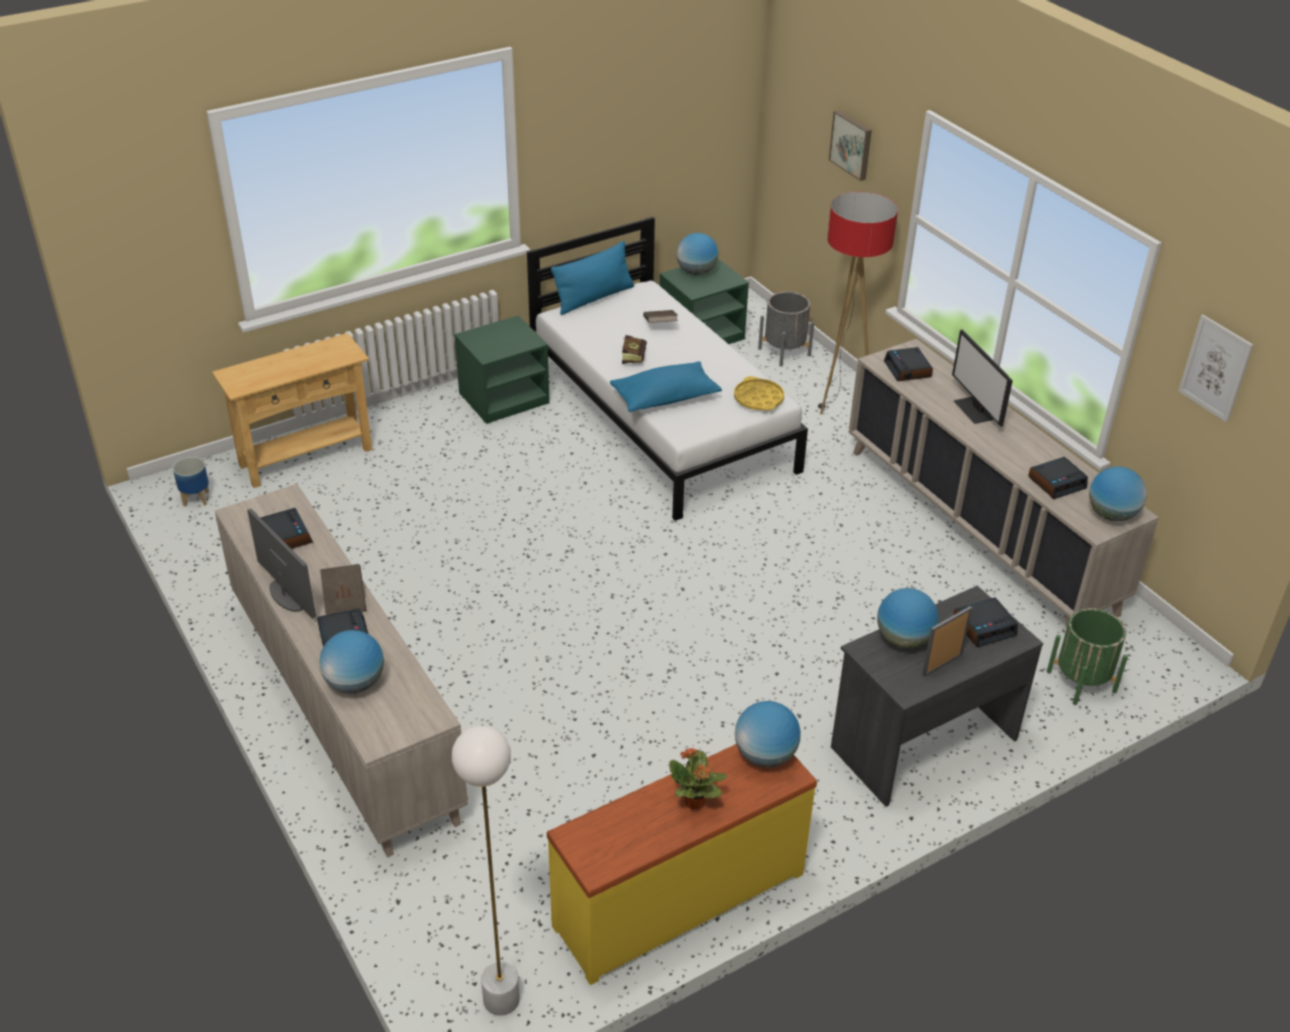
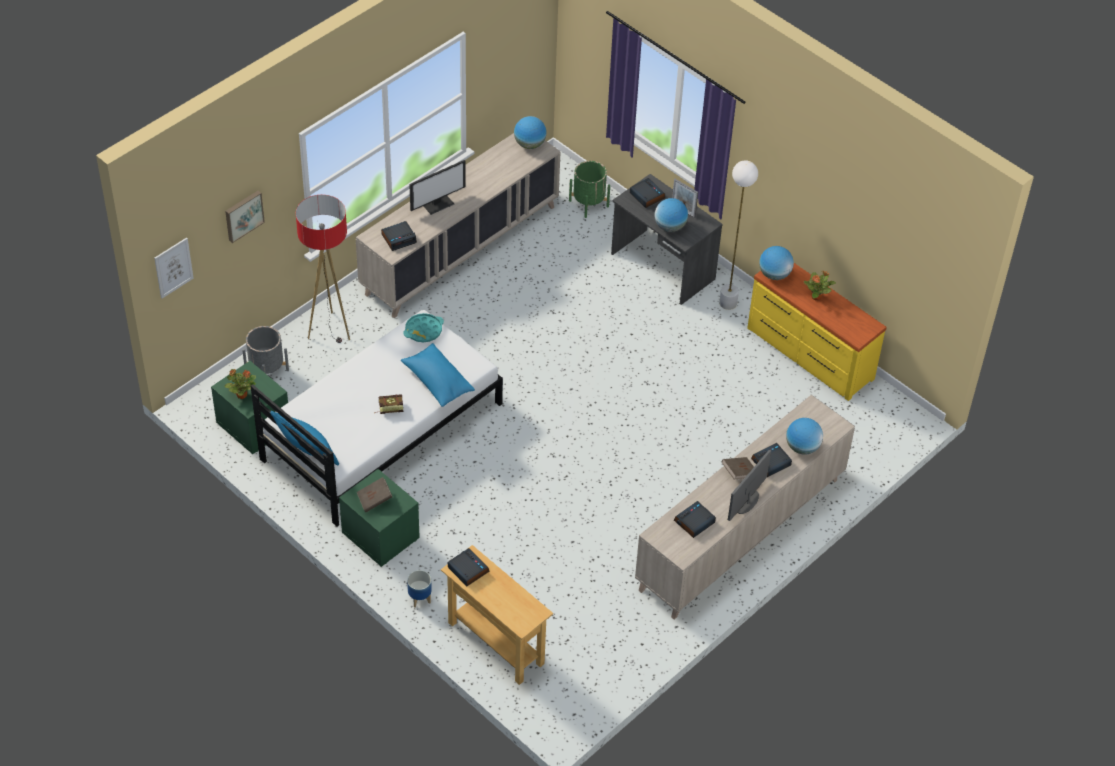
camera: 105 degrees left, 10 degrees up
planter [173,457,209,507] -> planter moved to [407,570,432,607]
white floor lamp [452,726,520,1016] -> white floor lamp moved to [719,160,758,310]
brown book [643,310,678,323] -> brown book moved to [357,477,392,512]
globe [677,233,718,275] -> potted plant [224,369,256,399]
yellow tray [734,376,784,411] -> turquoise tray [403,313,444,342]
alarm clock [1028,457,1088,499] -> alarm clock moved to [448,548,490,586]
picture [1178,315,1253,422] -> picture moved to [154,237,194,298]

